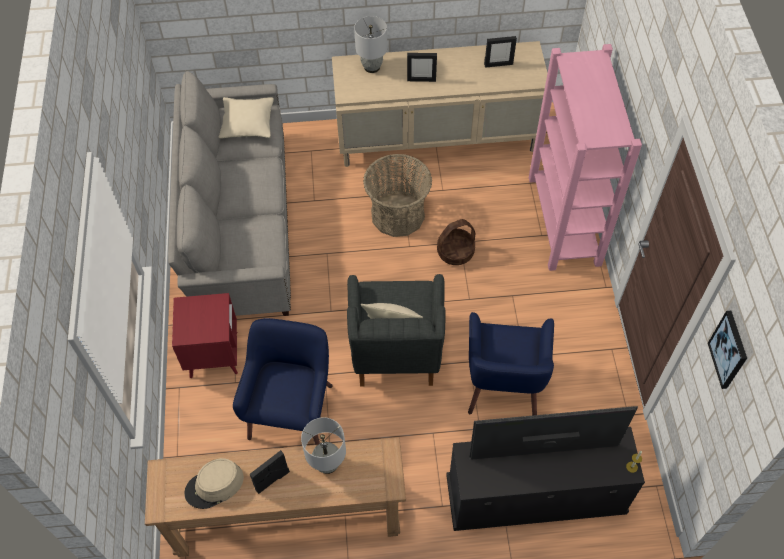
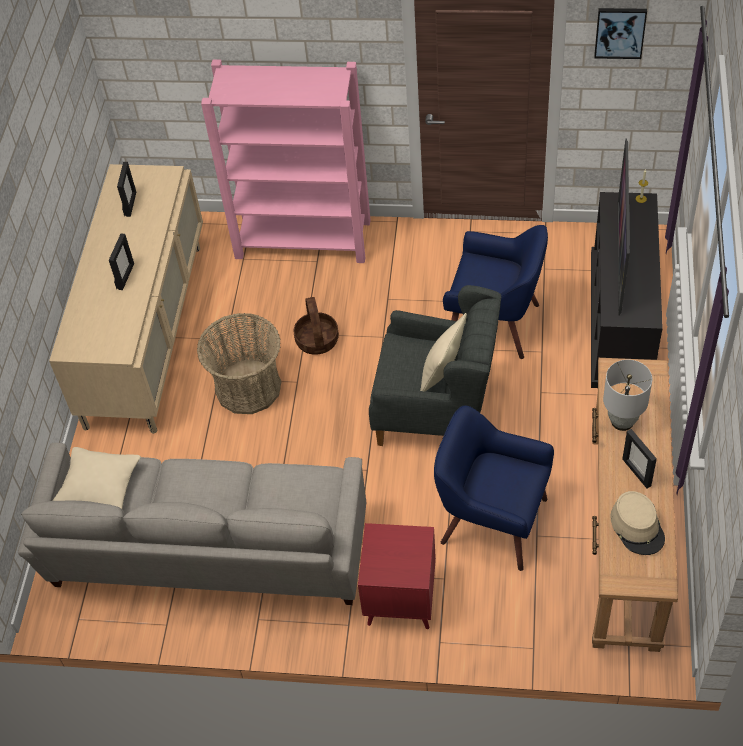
camera: 75 degrees left, 5 degrees down
white table lamp [354,16,387,73] -> none

